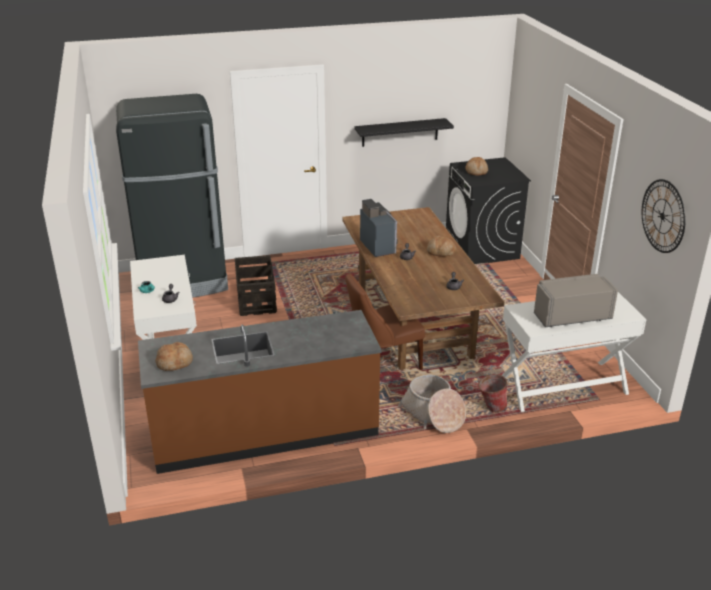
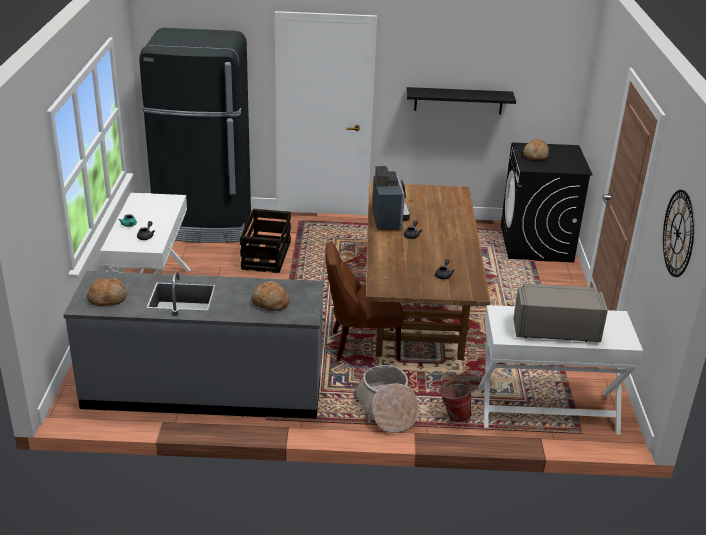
camera: 15 degrees right, 0 degrees up
brown counter [138,310,382,474] -> grey counter [63,271,324,419]
bread [427,236,456,257] -> bread moved to [251,281,290,311]

